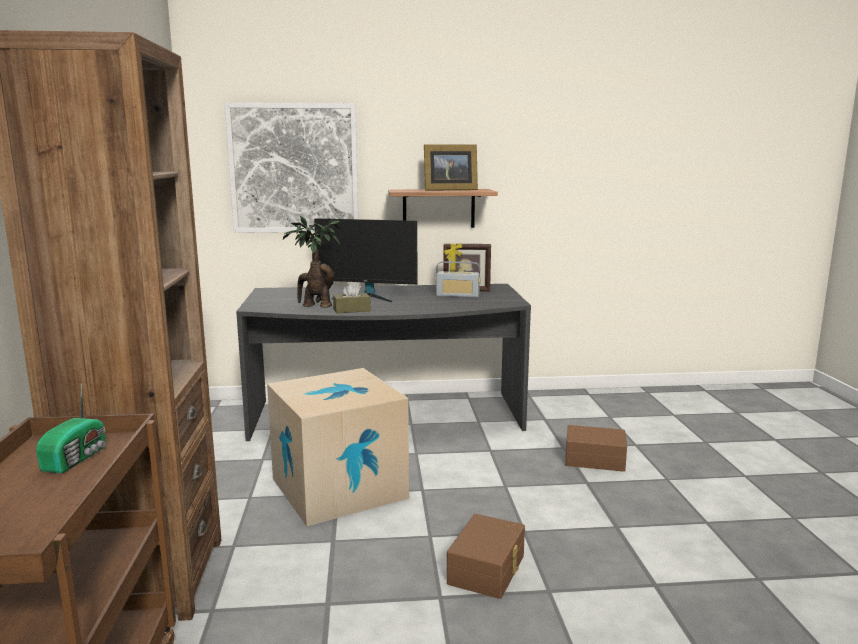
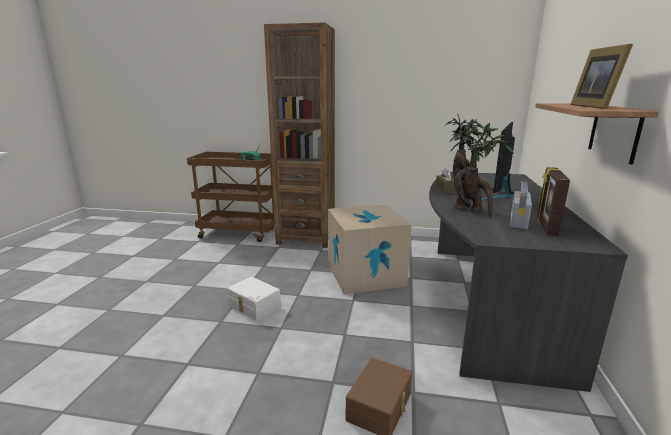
camera: 105 degrees right, 5 degrees up
picture [225,103,358,233] -> none
brown storage box [447,514,525,599] -> white storage box [227,276,281,321]
none -> potted plant [451,123,514,217]

